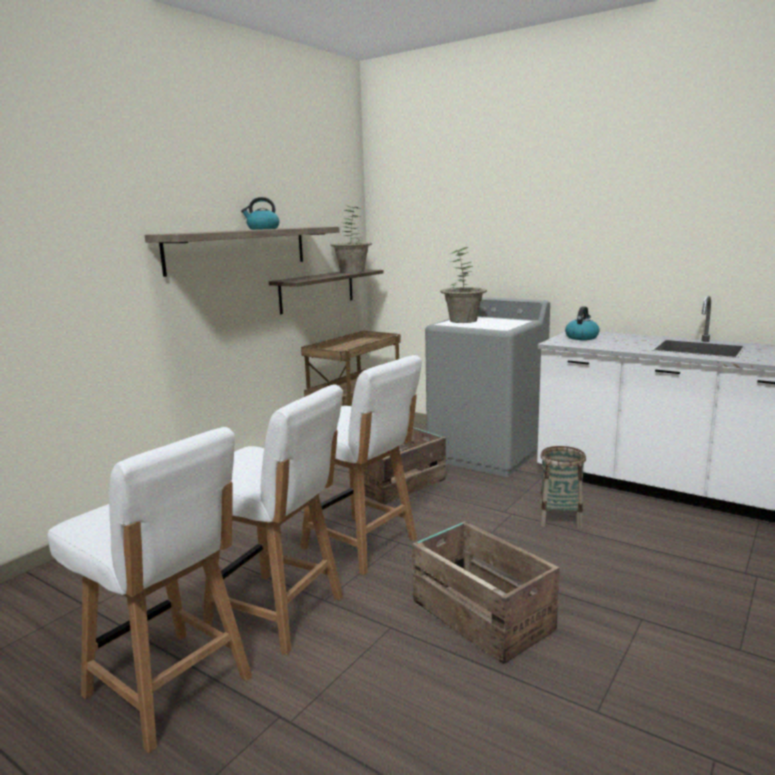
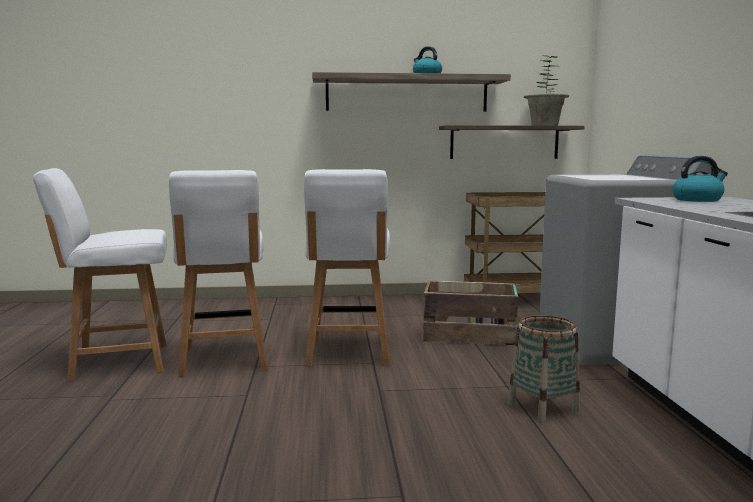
camera: 50 degrees right, 5 degrees down
white chair [48,427,252,753] -> white chair turned 75 degrees clockwise [33,168,167,382]
crate [412,521,560,664] -> none
potted plant [440,247,487,323] -> none

